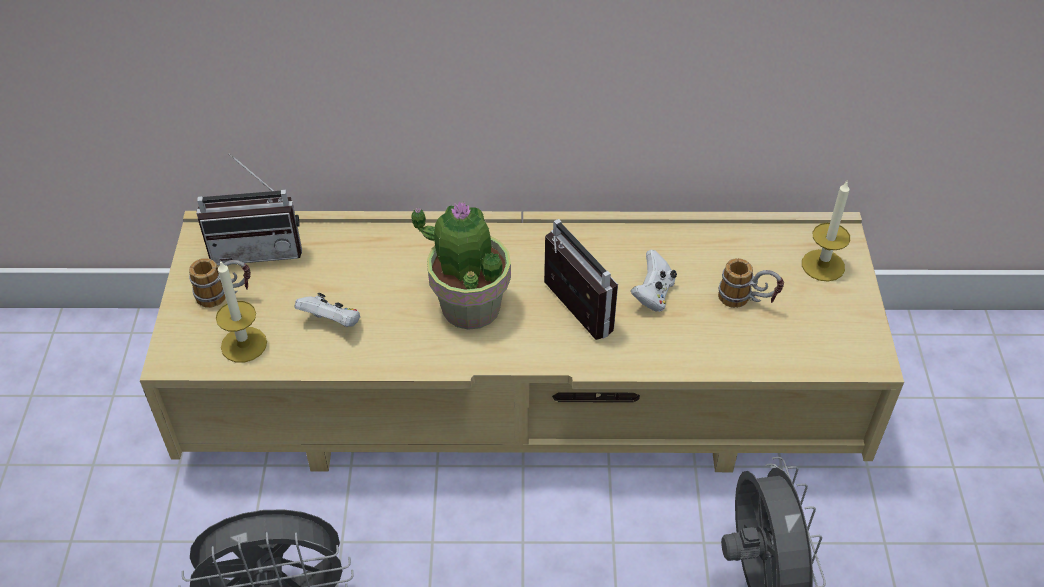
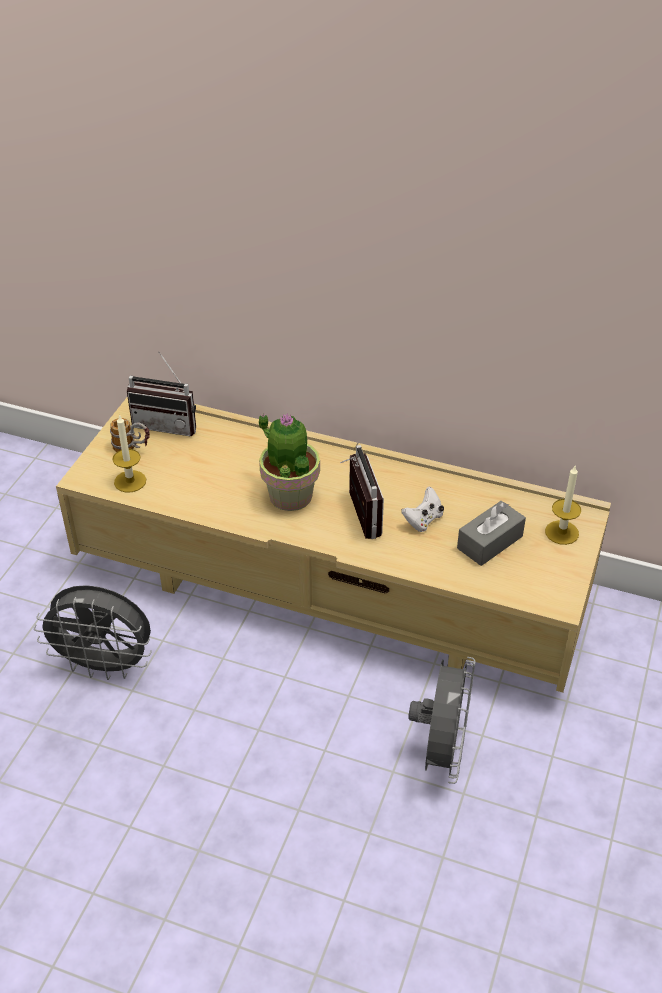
camera: 20 degrees right, 5 degrees down
white game controller [295,293,360,327] -> none
mug [718,258,784,308] -> grey tissue box [457,501,526,566]

